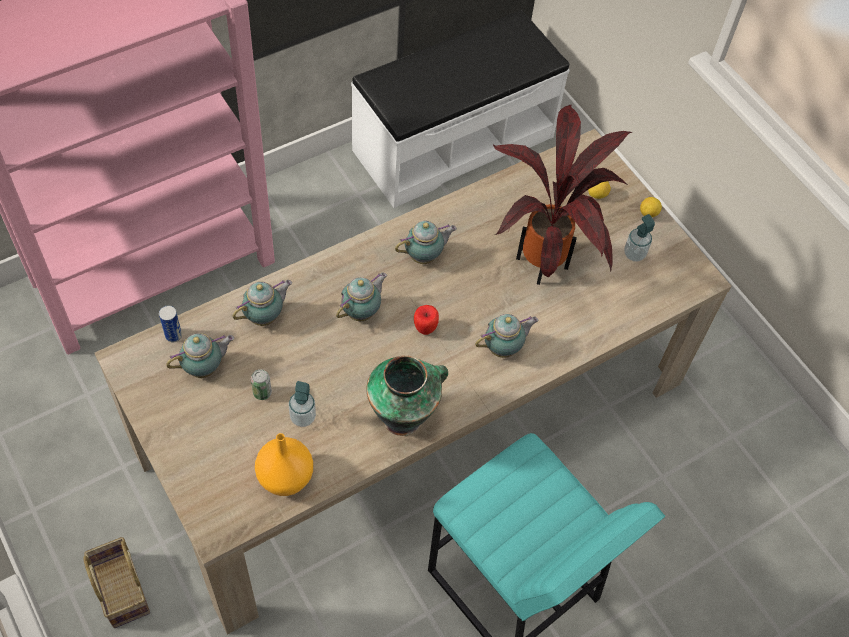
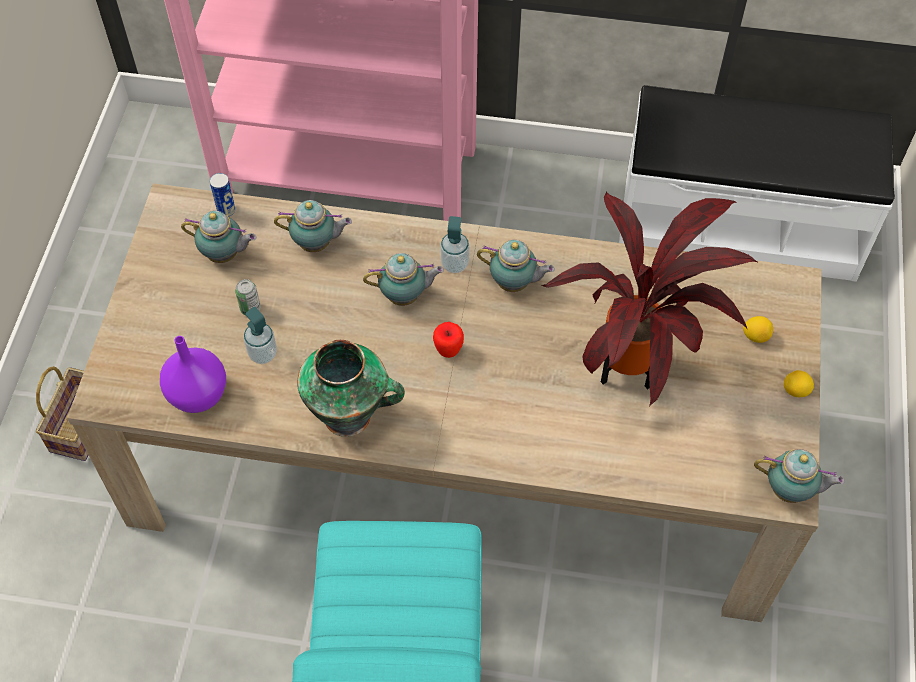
camera: 45 degrees right, 0 degrees up
orange vase [255,433,313,496] -> purple vase [160,336,226,413]
teapot [475,314,538,358] -> teapot moved to [754,449,845,503]
soap dispenser [624,214,655,262] -> soap dispenser moved to [440,216,469,273]

